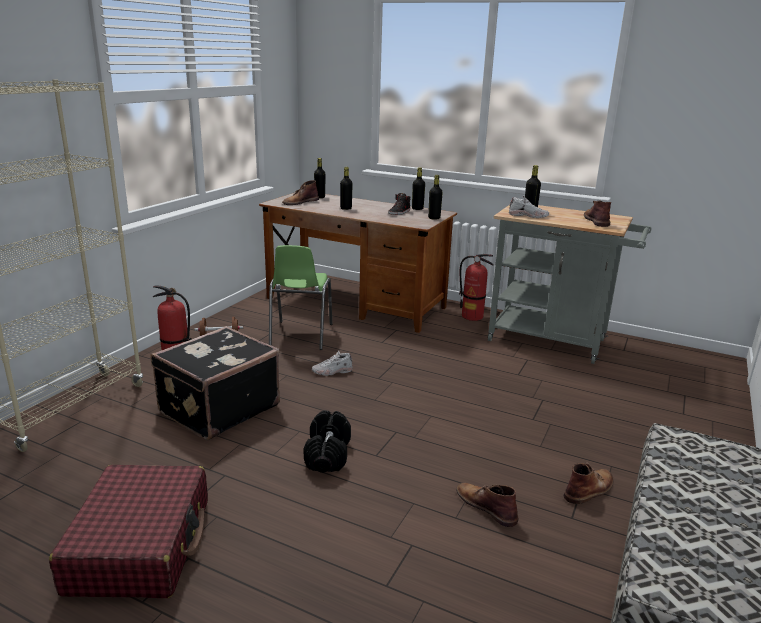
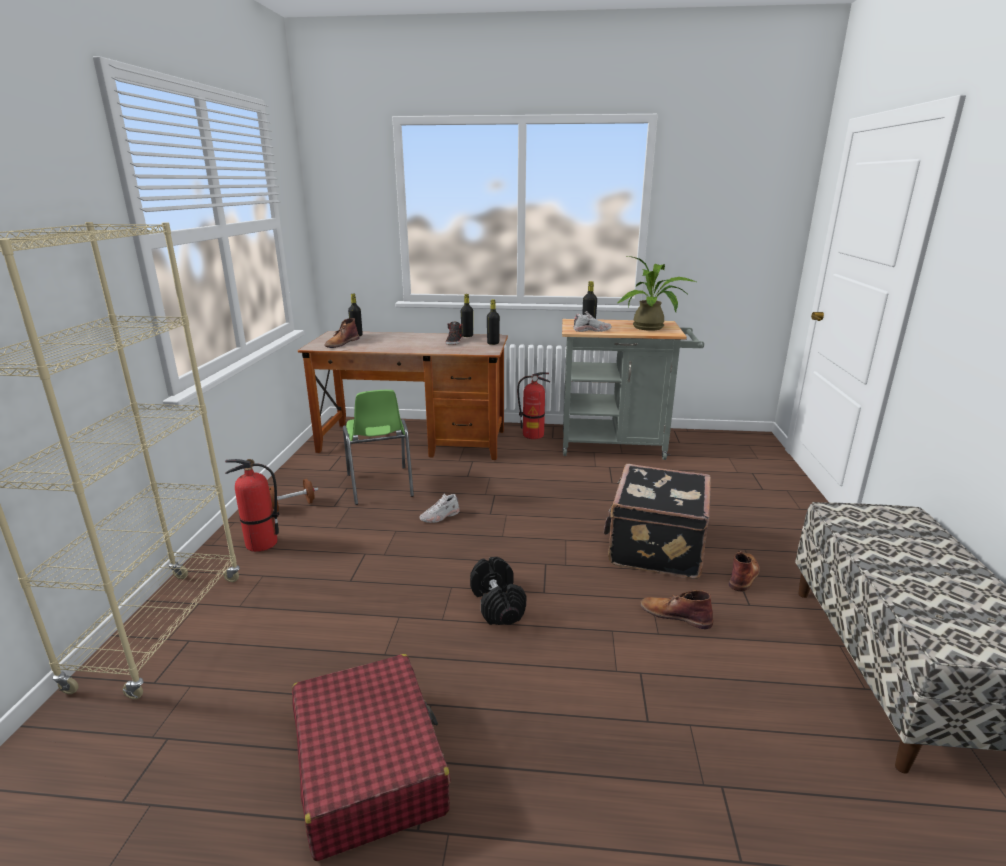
camera: 20 degrees left, 0 degrees up
black suitcase [151,326,280,440] -> black suitcase moved to [604,464,711,579]
black bottle [340,167,353,210] -> none
brown boot [584,200,611,227] -> potted plant [618,256,696,331]

